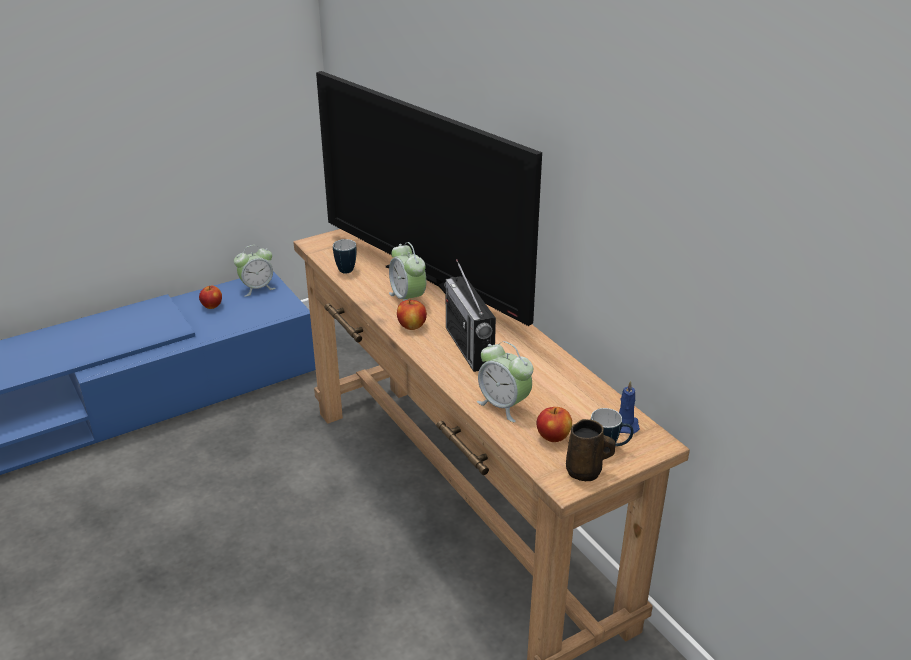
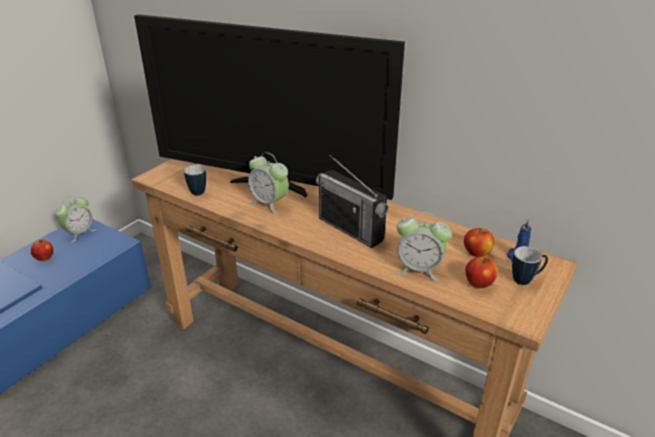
camera: 25 degrees left, 0 degrees up
apple [397,299,427,330] -> apple moved to [464,228,494,257]
brown mug [566,419,615,481] -> none

